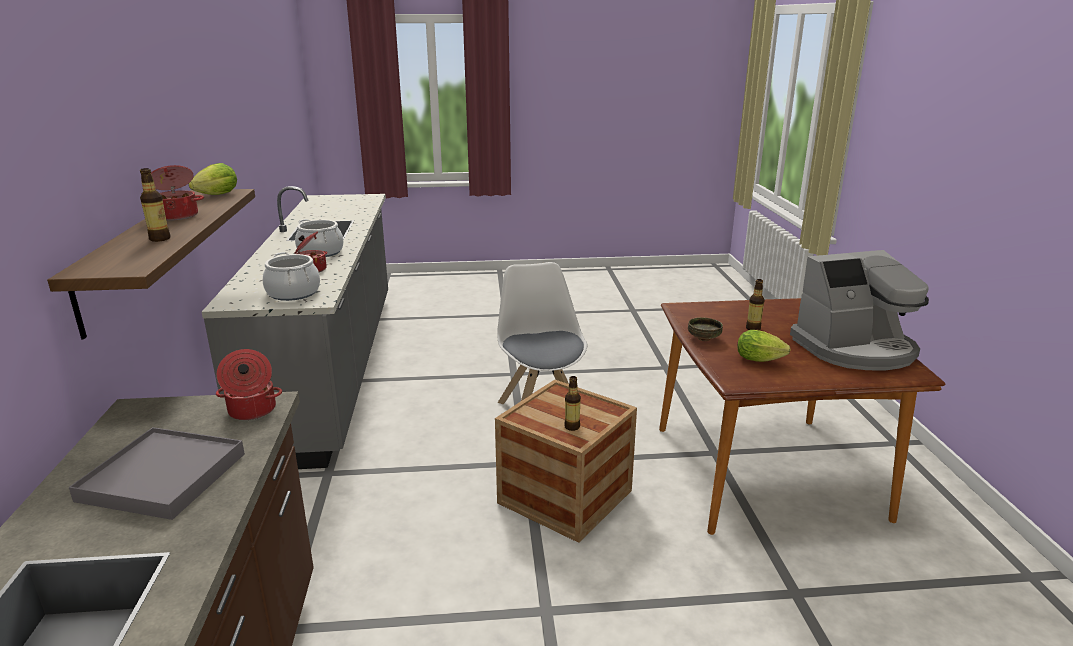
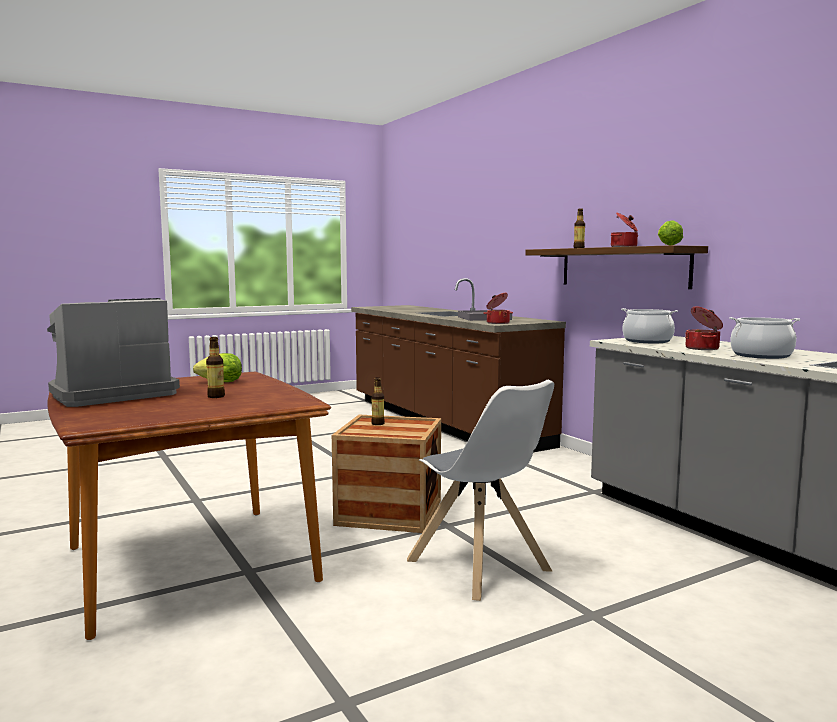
camera: 155 degrees right, 15 degrees down
bowl [688,317,723,341] -> none

